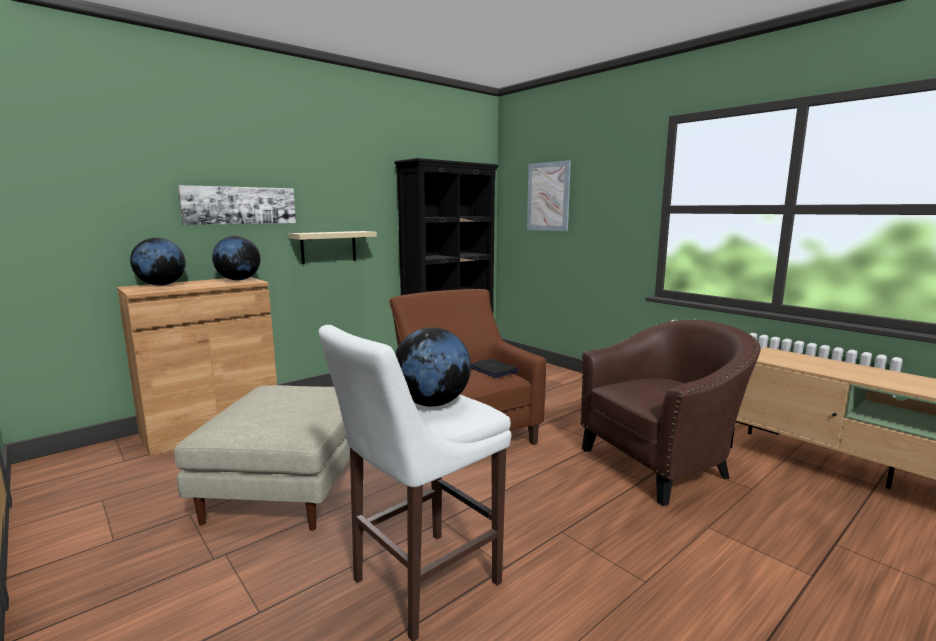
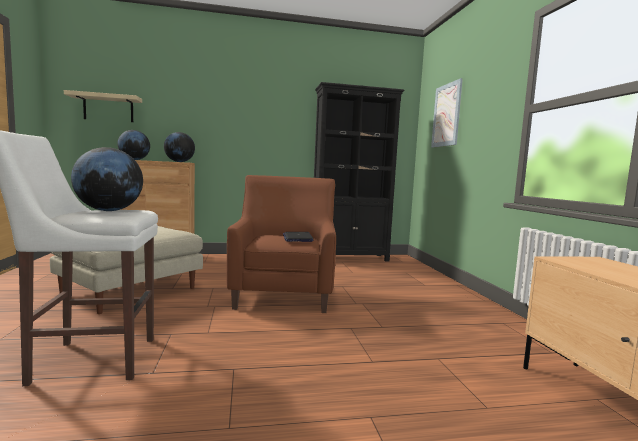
camera: 30 degrees right, 5 degrees down
picture [178,185,296,225] -> none
beige shelf [288,231,377,264] -> beige shelf moved to [64,90,142,122]
brown armchair [580,319,761,506] -> none

